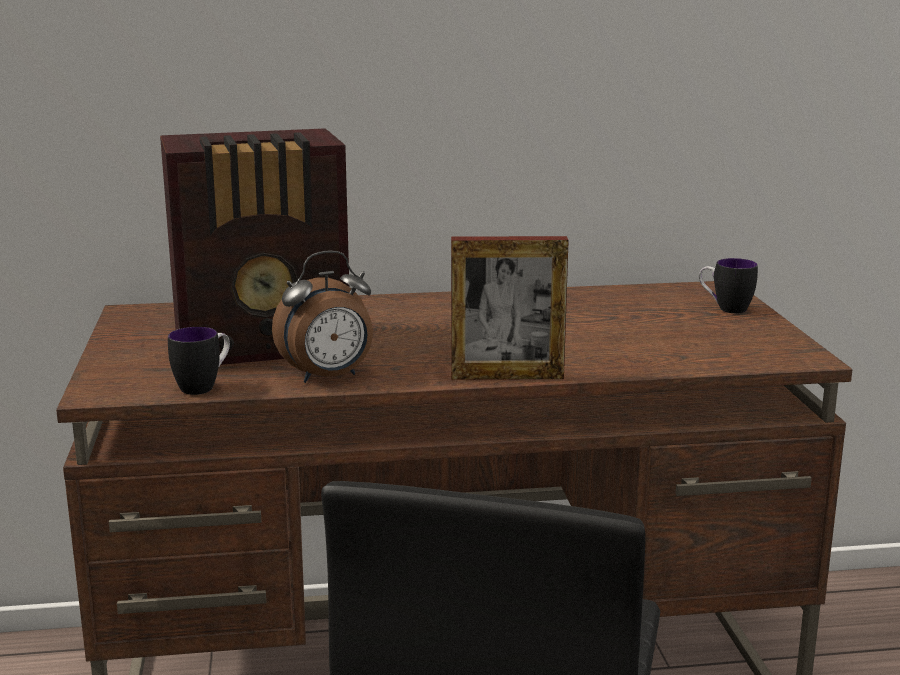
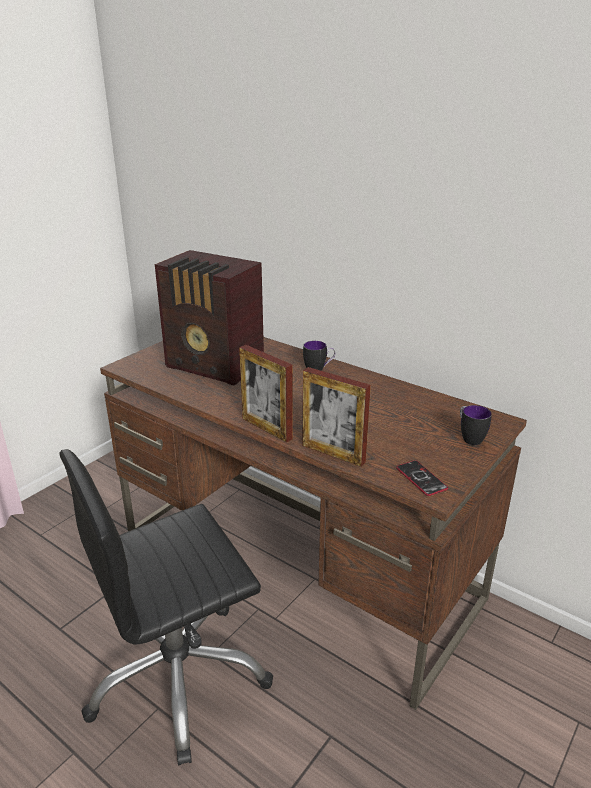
camera: 45 degrees right, 10 degrees up
mug [168,327,230,395] -> mug moved to [303,341,336,371]
alarm clock [272,251,373,383] -> none
none -> picture frame [303,367,371,467]
none -> phone [396,460,448,496]

